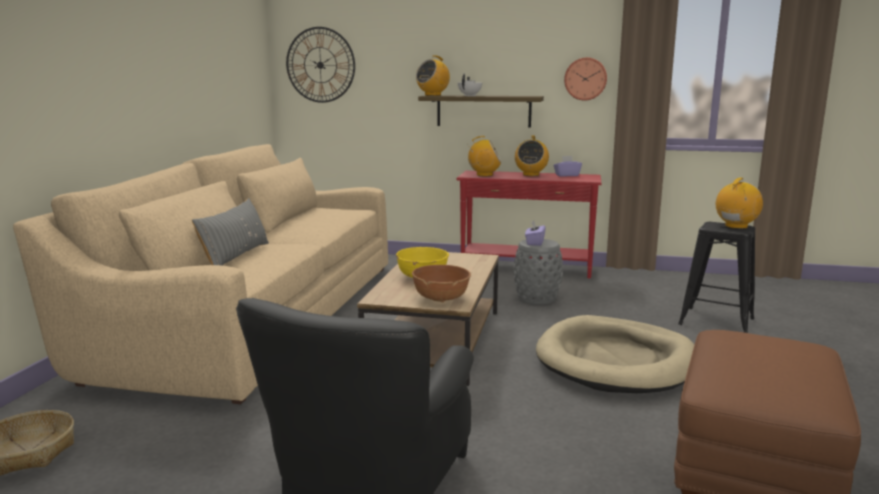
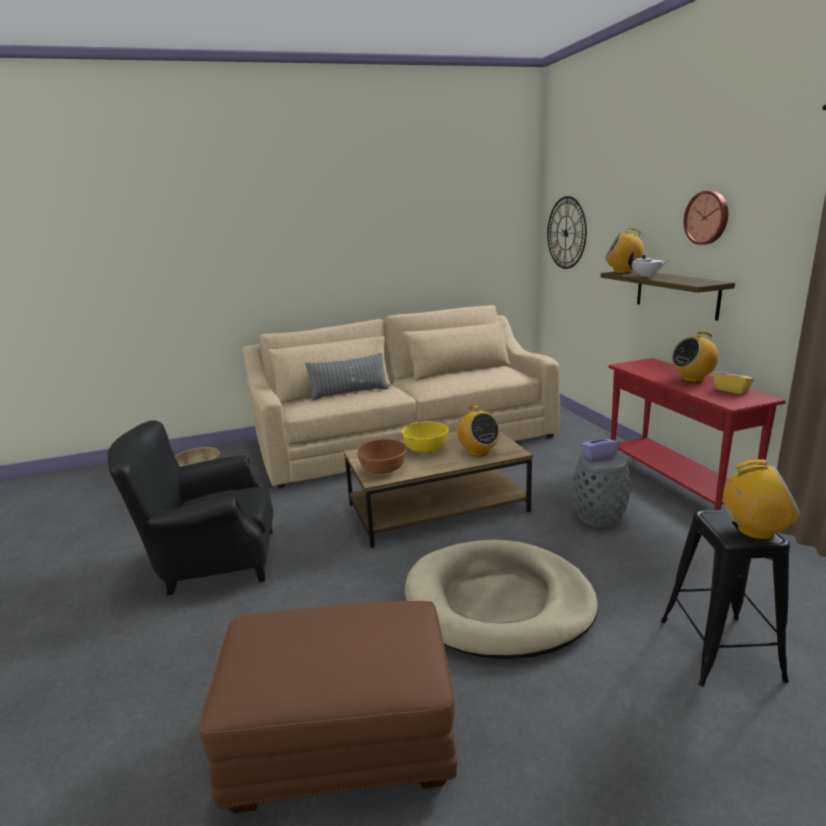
camera: 60 degrees right, 5 degrees up
radio [468,136,502,177] -> radio moved to [457,405,500,457]
purple tissue box [554,156,582,177] -> yellow tissue box [713,364,754,394]
wall clock [564,57,607,101] -> wall clock moved to [684,191,728,245]

